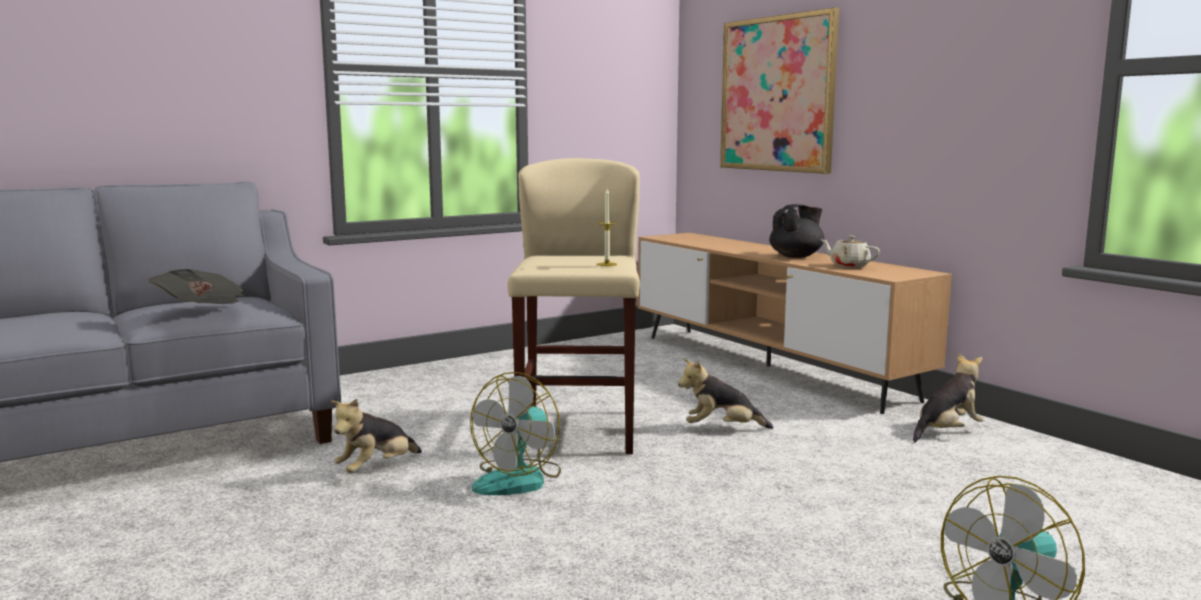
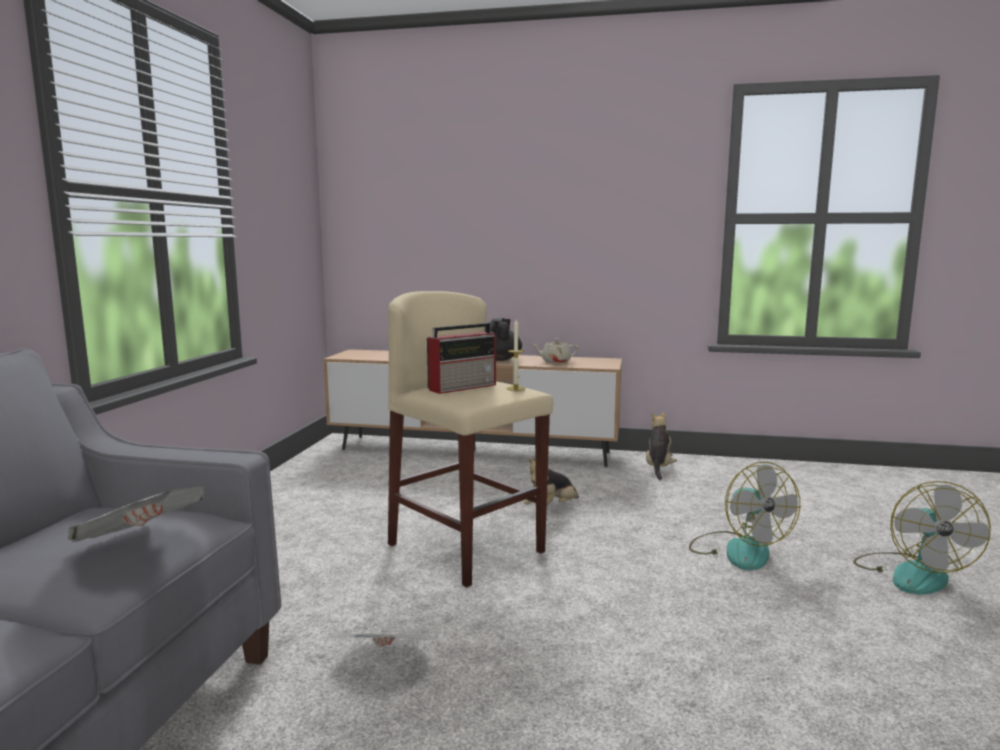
camera: 45 degrees left, 0 degrees up
plush toy [331,399,422,473] -> newspaper [328,632,428,647]
fan [470,372,561,495] -> fan moved to [689,462,800,570]
picture [720,7,839,174] -> none
none -> radio [427,323,496,394]

